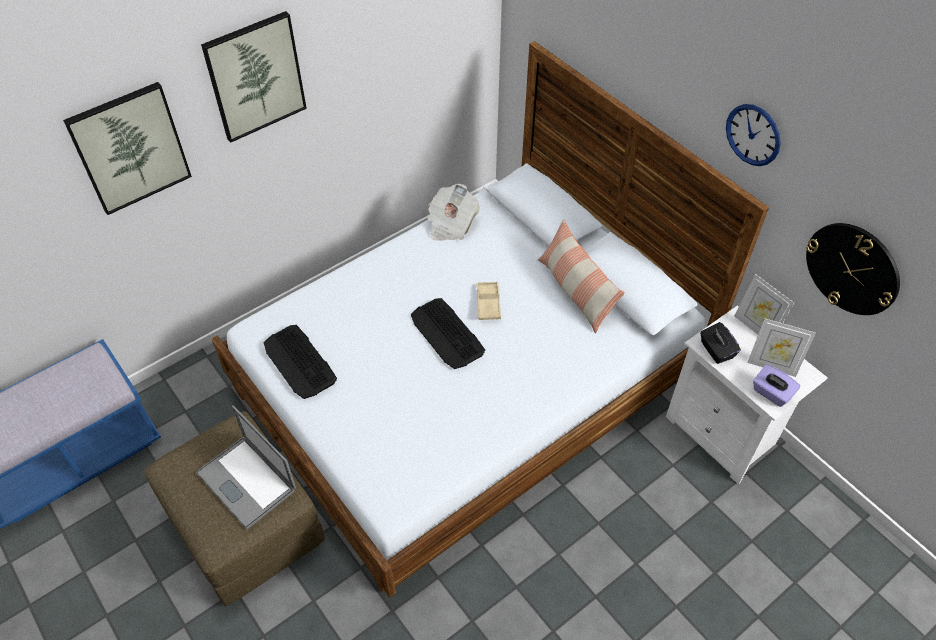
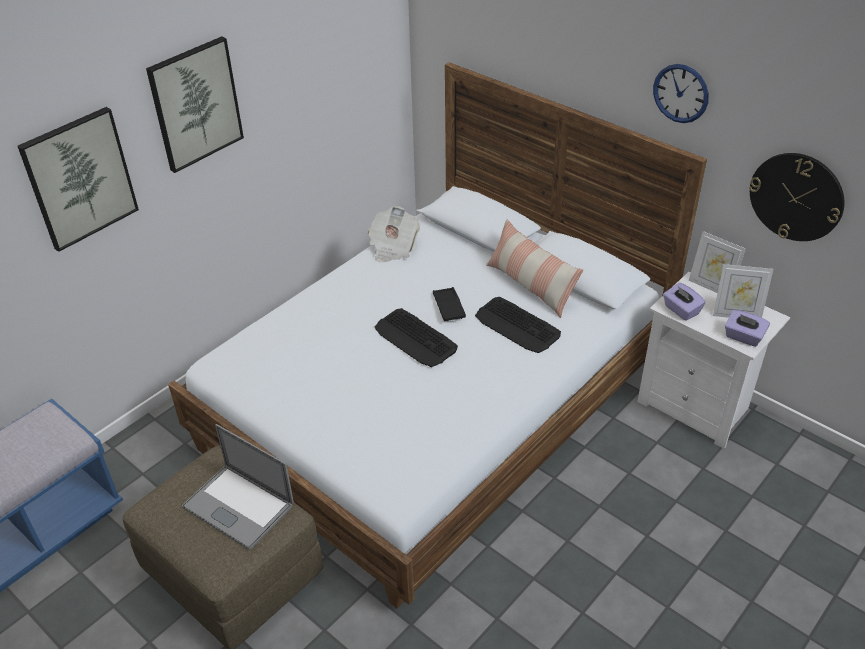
camera: 10 degrees left, 10 degrees down
keyboard [263,325,337,399] -> keyboard moved to [475,297,561,353]
beige tray [477,281,501,320] -> black tray [433,287,466,321]
black tissue box [700,322,741,364] -> purple tissue box [663,283,706,321]

